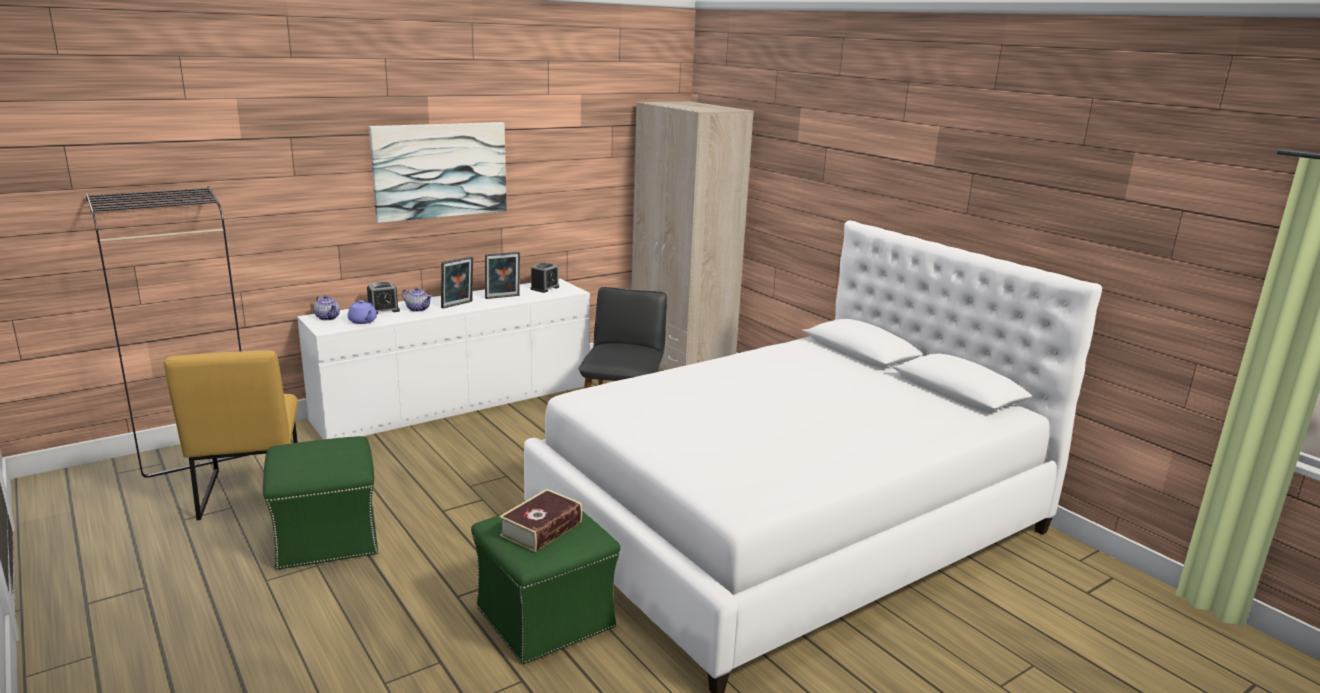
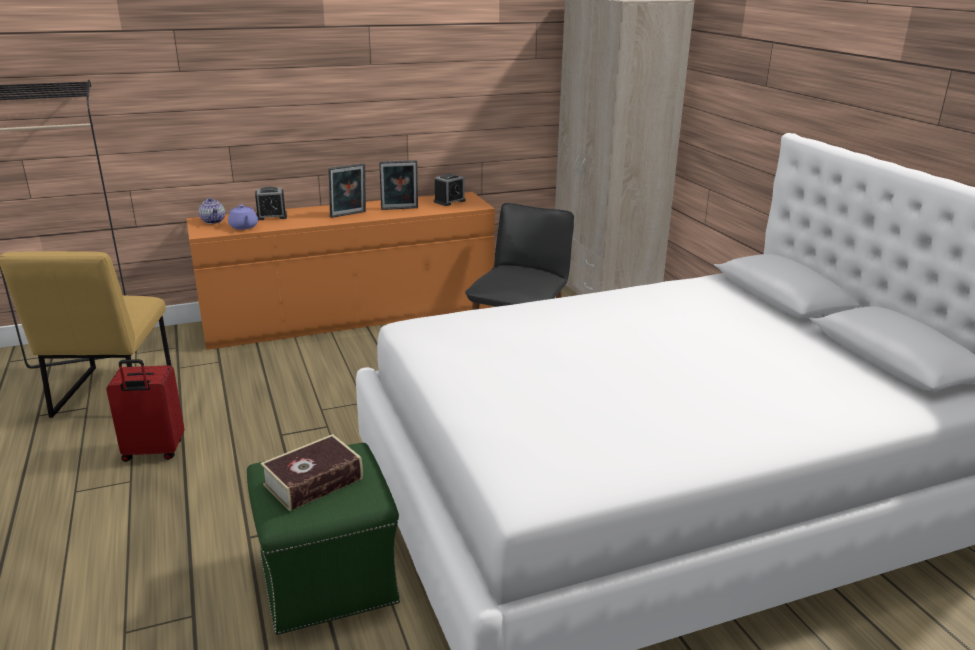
camera: 15 degrees right, 5 degrees up
green ottoman [263,436,378,570] -> red suitcase [106,359,185,462]
white dresser [297,278,590,439] -> orange dresser [186,192,495,350]
picture [369,122,507,223] -> none
teapot [402,287,432,312] -> none

